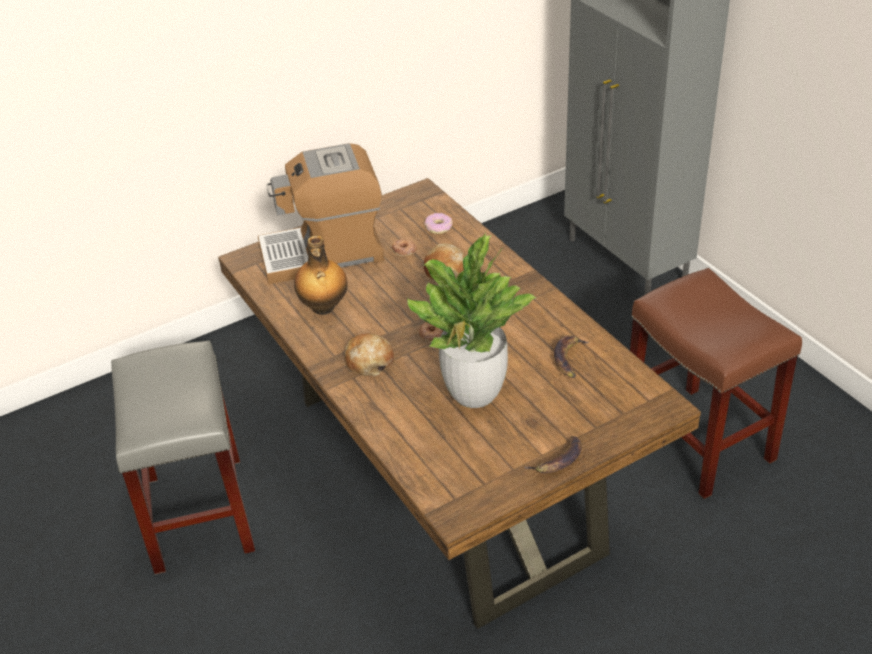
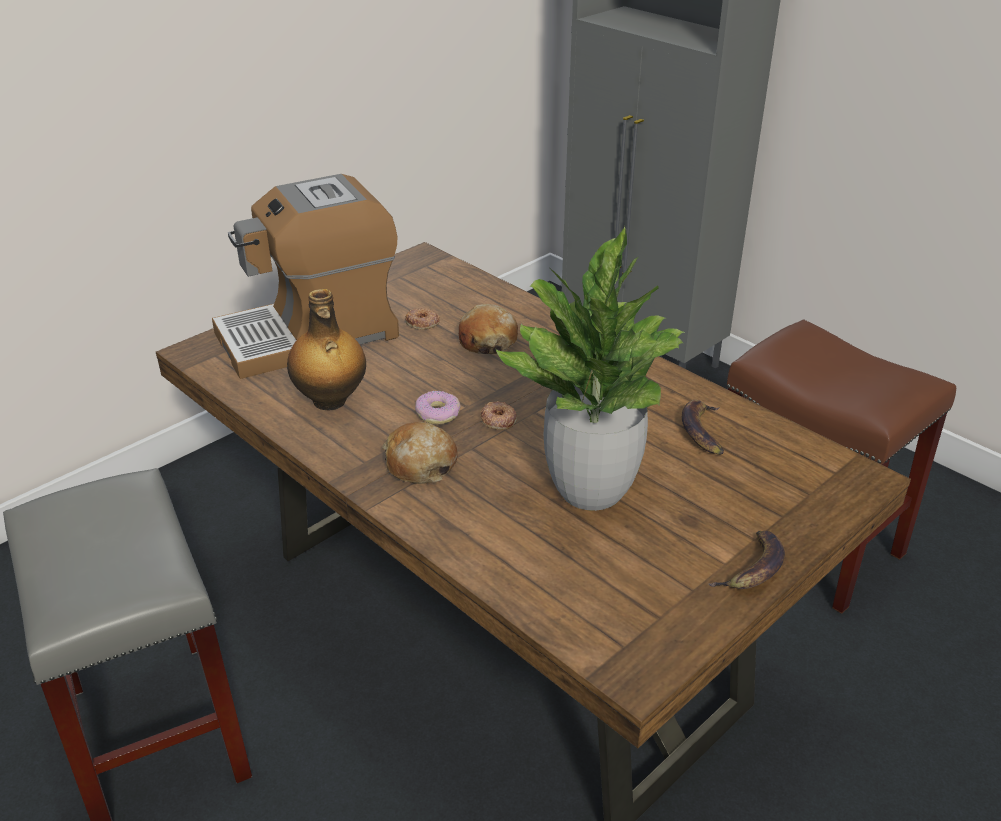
camera: 15 degrees left, 5 degrees down
donut [425,213,453,234] -> donut moved to [415,391,461,424]

